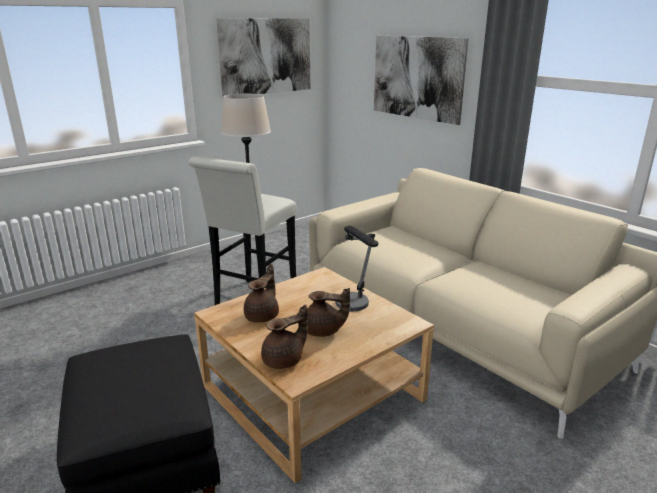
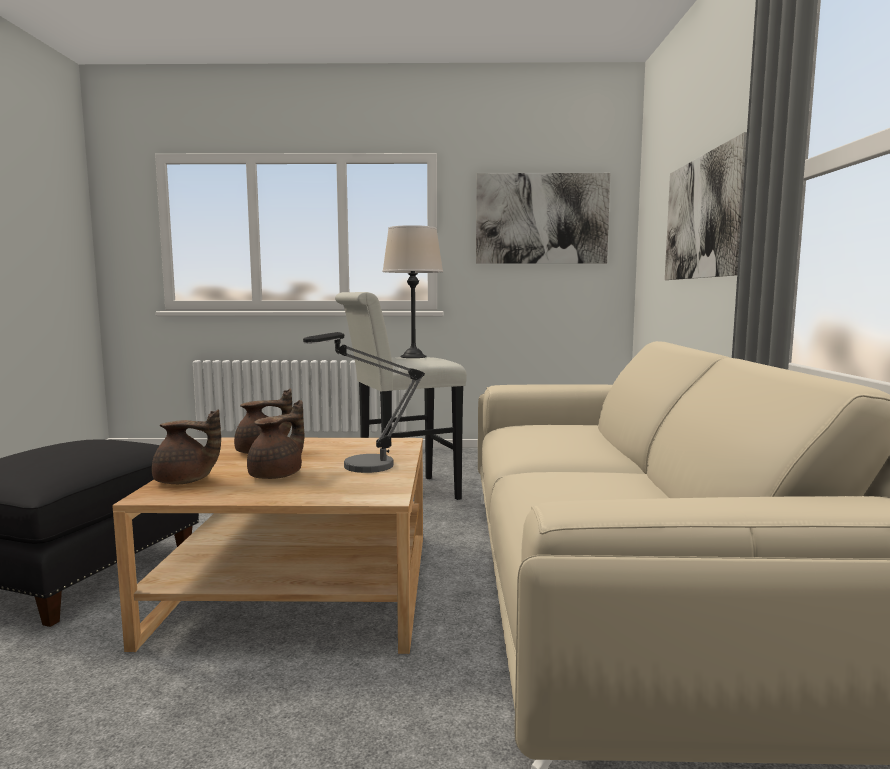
camera: 40 degrees right, 15 degrees down
brown teapot [307,288,350,337] -> brown teapot turned 105 degrees counterclockwise [247,400,305,479]

